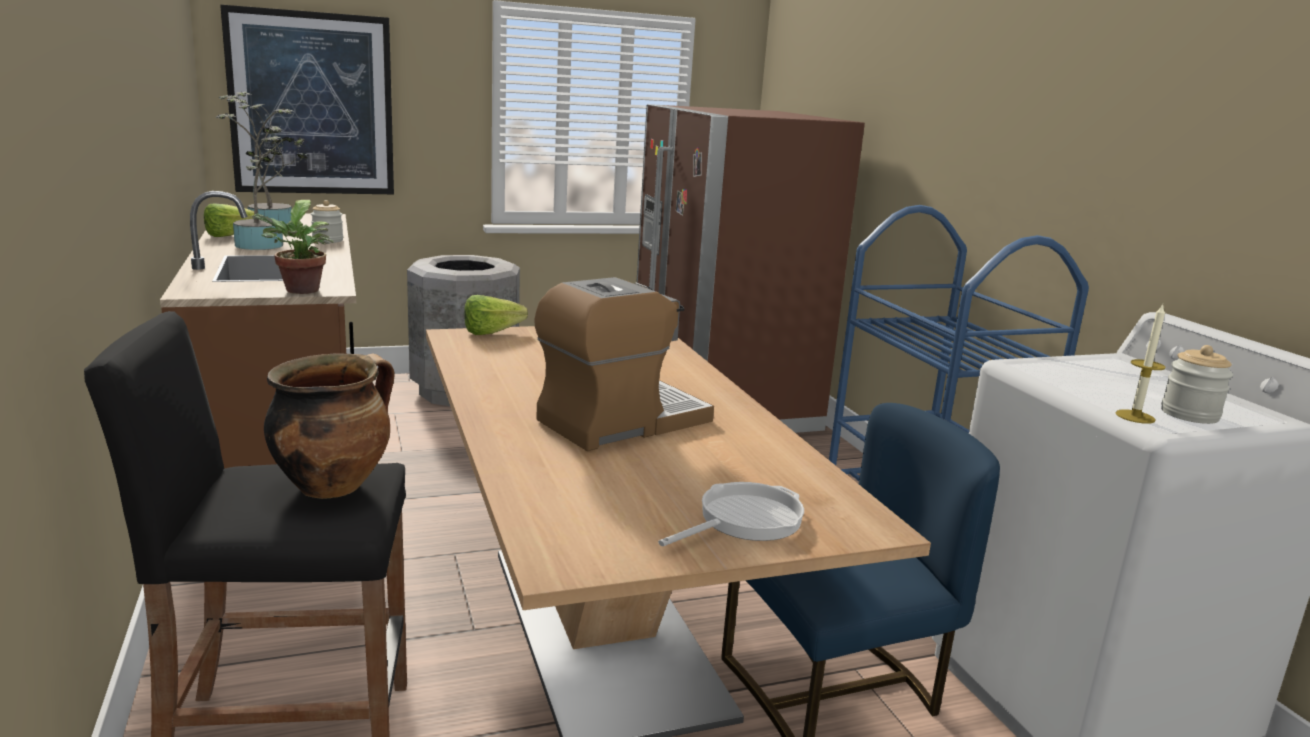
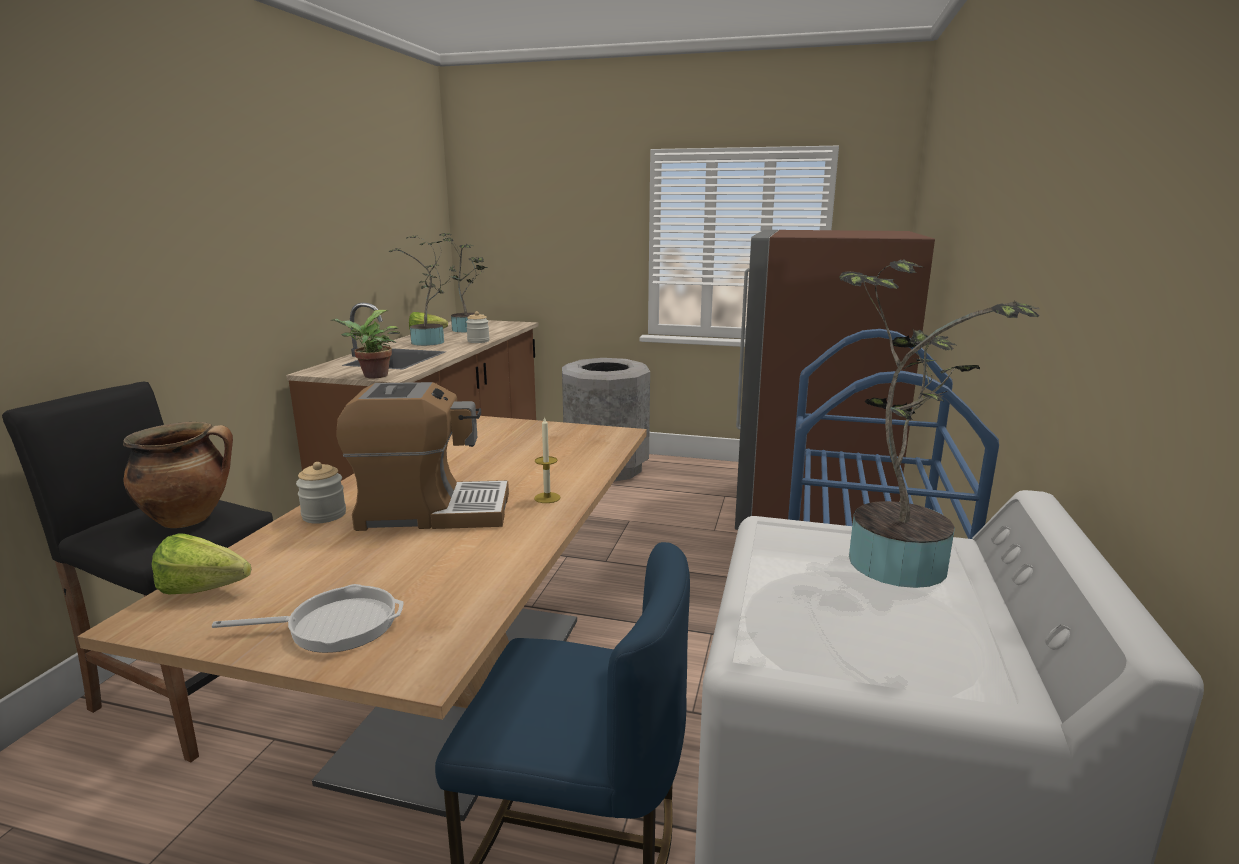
camera: 35 degrees right, 0 degrees up
picture [220,5,394,194] -> none
lettuce [464,295,528,335] -> lettuce moved to [151,533,251,594]
candle [1116,304,1166,424] -> candle moved to [534,416,561,503]
jar [1161,345,1233,424] -> jar moved to [296,462,346,524]
none -> potted plant [840,260,1040,588]

